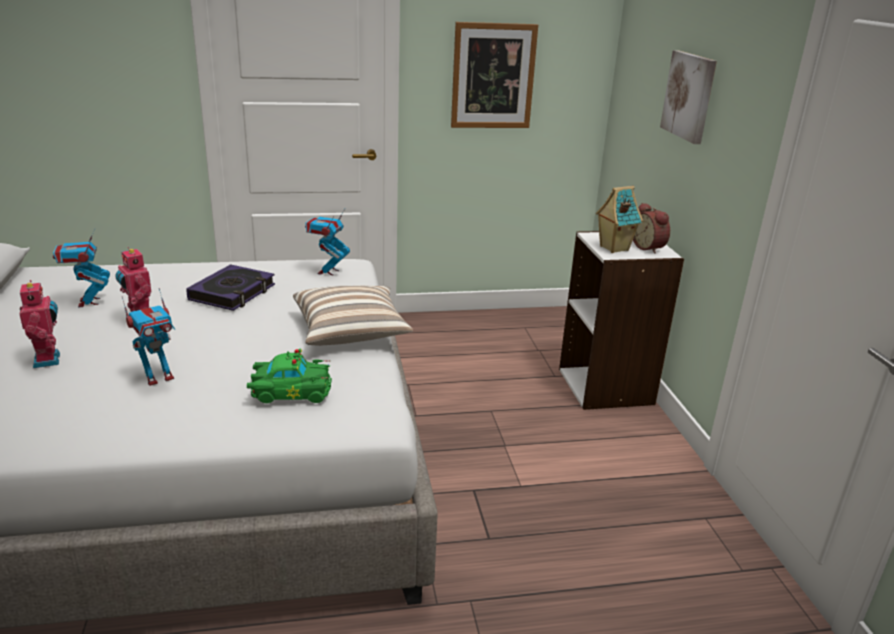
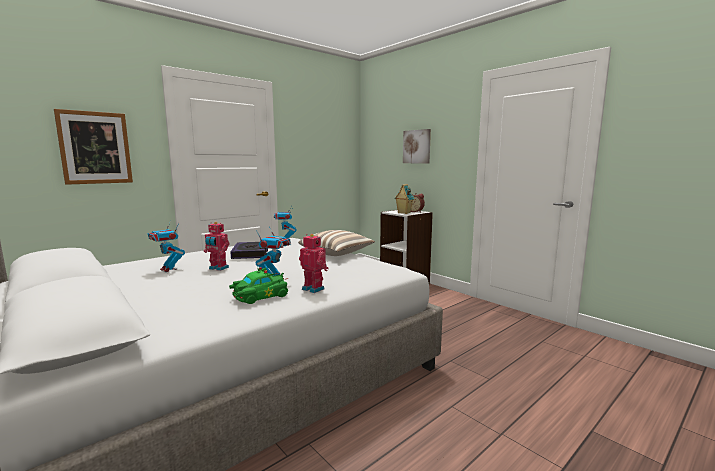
camera: 30 degrees left, 15 degrees down
toy robot [20,280,60,368] -> toy robot moved to [299,234,328,293]
green toy car [247,348,332,403] -> green toy car moved to [229,267,288,304]
picture [451,22,538,128] -> picture moved to [54,109,133,185]

